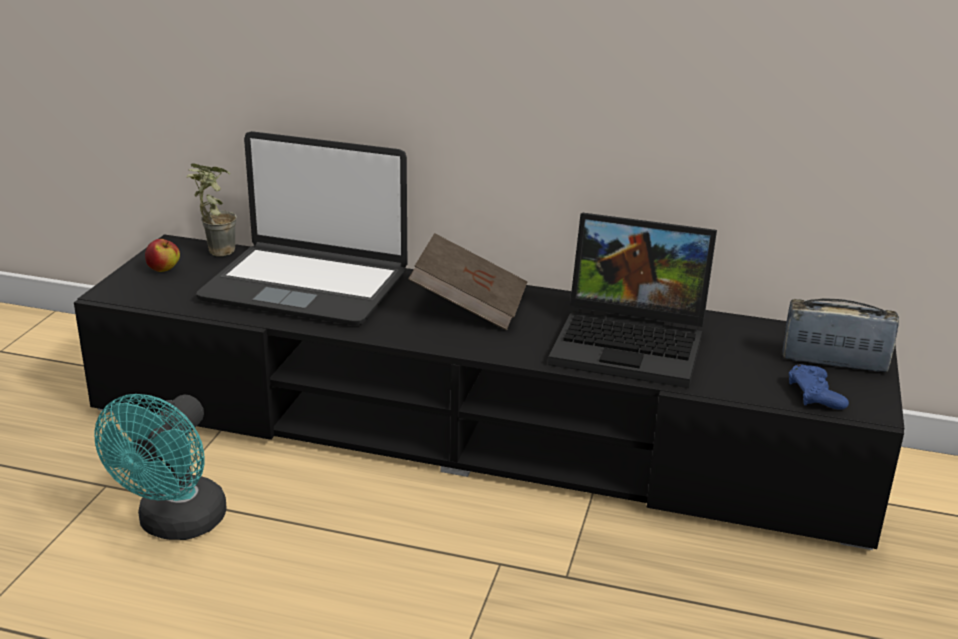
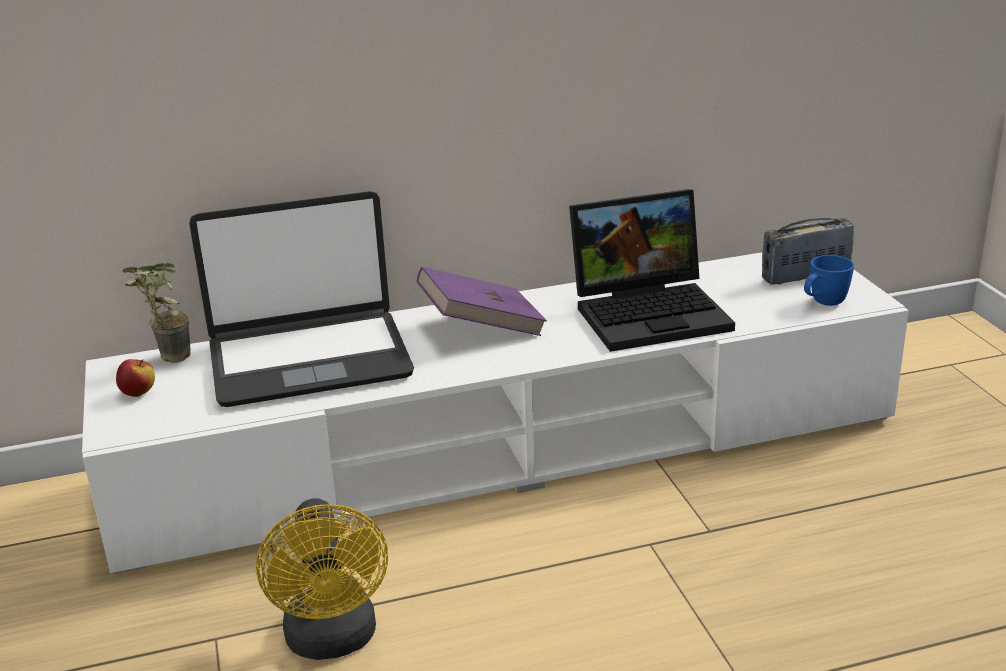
camera: 30 degrees left, 0 degrees up
black tv stand [74,234,904,550] -> white tv stand [82,252,909,574]
turquoise fan [94,394,227,540] -> yellow fan [256,498,388,660]
brown book [408,233,527,330] -> purple book [417,267,547,336]
blue game controller [789,364,849,410] -> blue mug [804,255,854,306]

